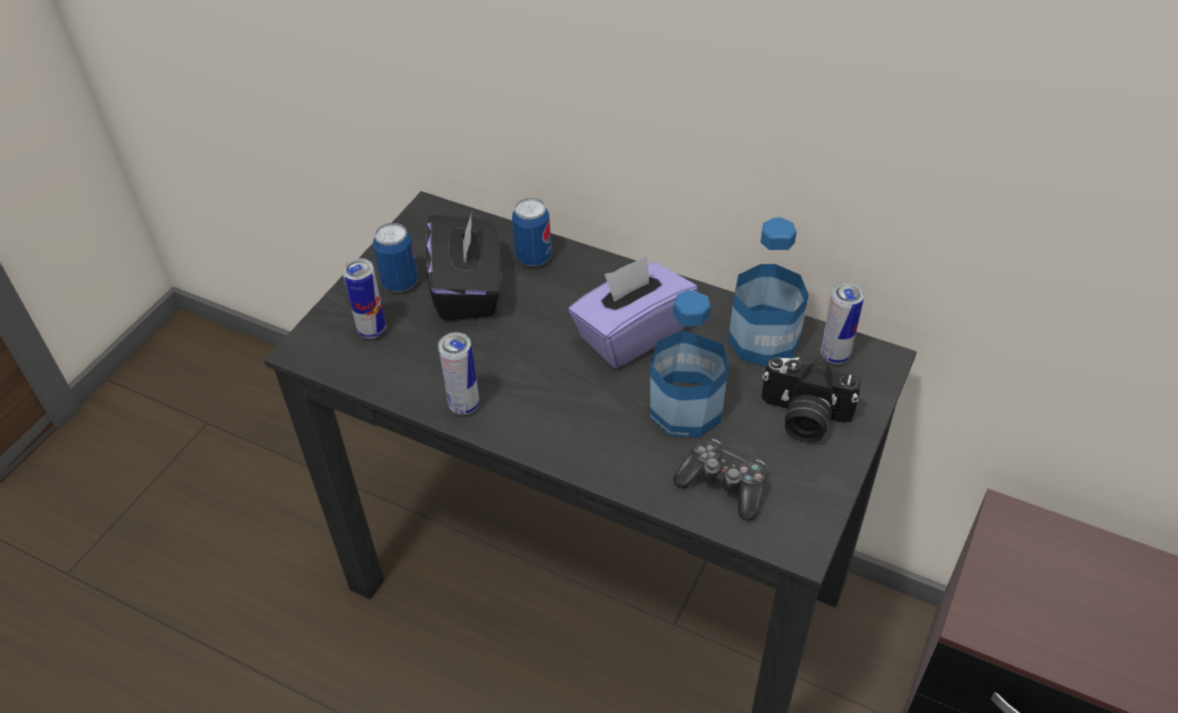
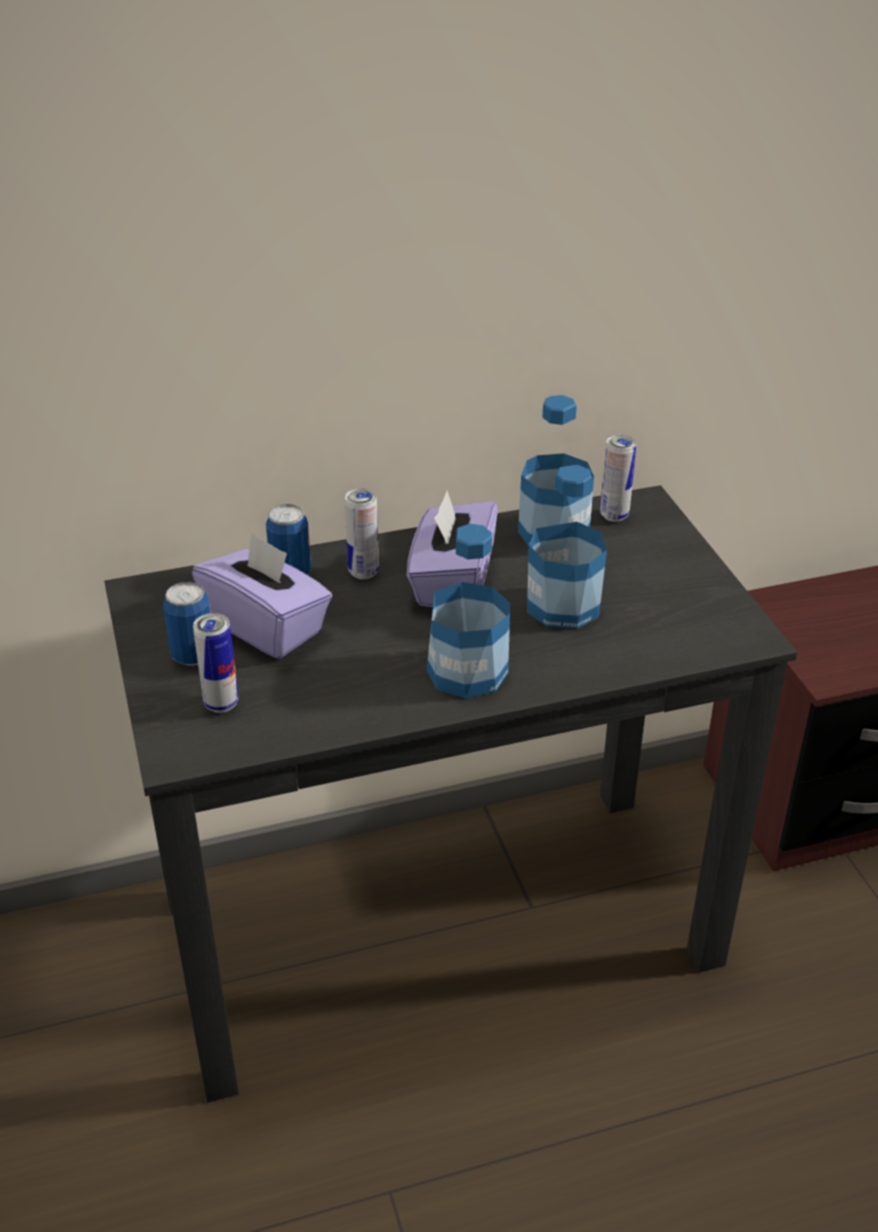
camera: 45 degrees left, 10 degrees down
black tissue box [426,213,501,320] -> purple tissue box [192,533,332,659]
can [438,332,479,415] -> can moved to [345,488,379,579]
game controller [673,439,766,521] -> none
camera [762,357,861,443] -> none
none -> bottle [427,524,510,699]

